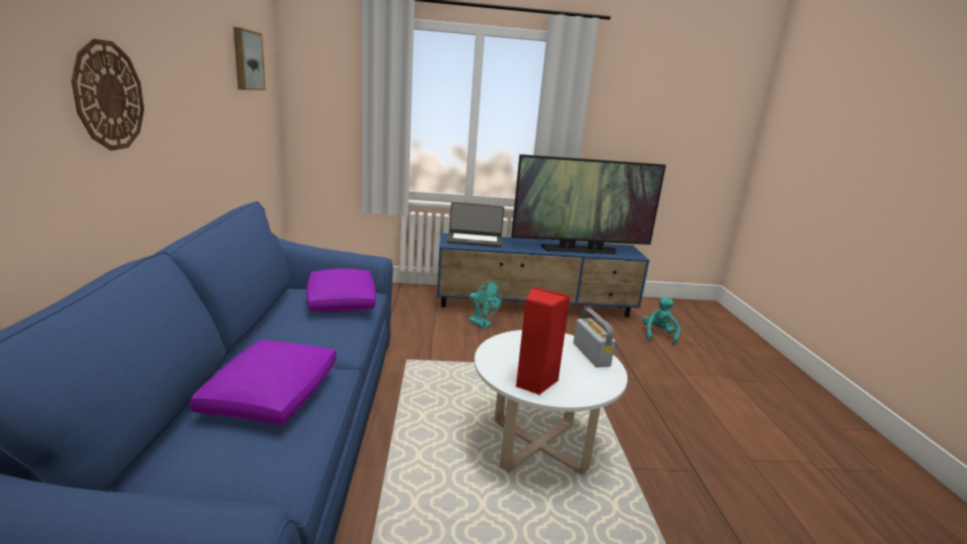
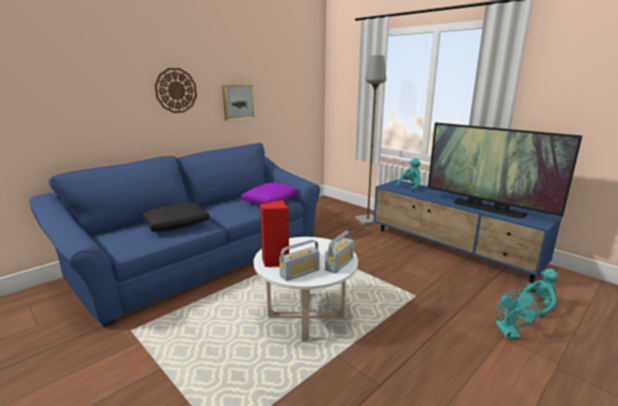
camera: 50 degrees right, 0 degrees up
purple pillow [190,340,336,425] -> black pillow [141,203,210,232]
picture [233,27,265,90] -> picture moved to [222,85,254,121]
laptop [447,202,504,247] -> turquoise plush toy [396,158,421,192]
turquoise fan [468,281,502,328] -> turquoise fan moved to [496,289,540,339]
none -> radio [279,240,320,281]
none -> grey floor lamp [355,55,386,226]

